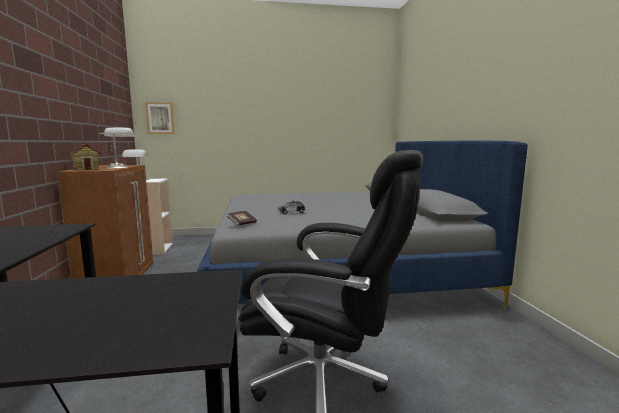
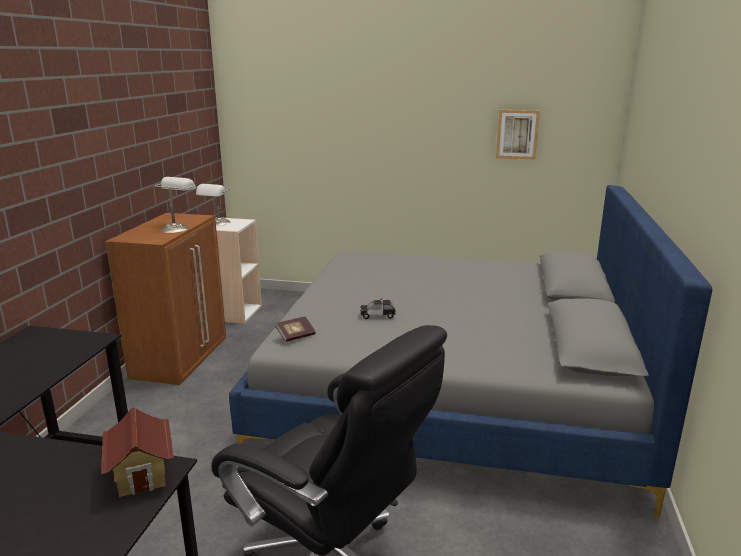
camera: 20 degrees right, 10 degrees up
toy house [67,144,103,170] -> toy house moved to [101,408,174,497]
picture [145,102,175,134] -> picture moved to [496,110,540,159]

